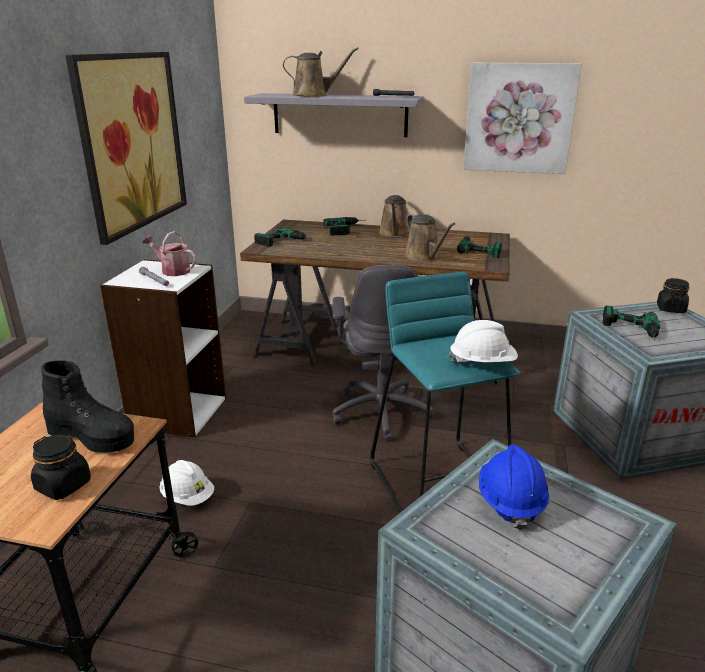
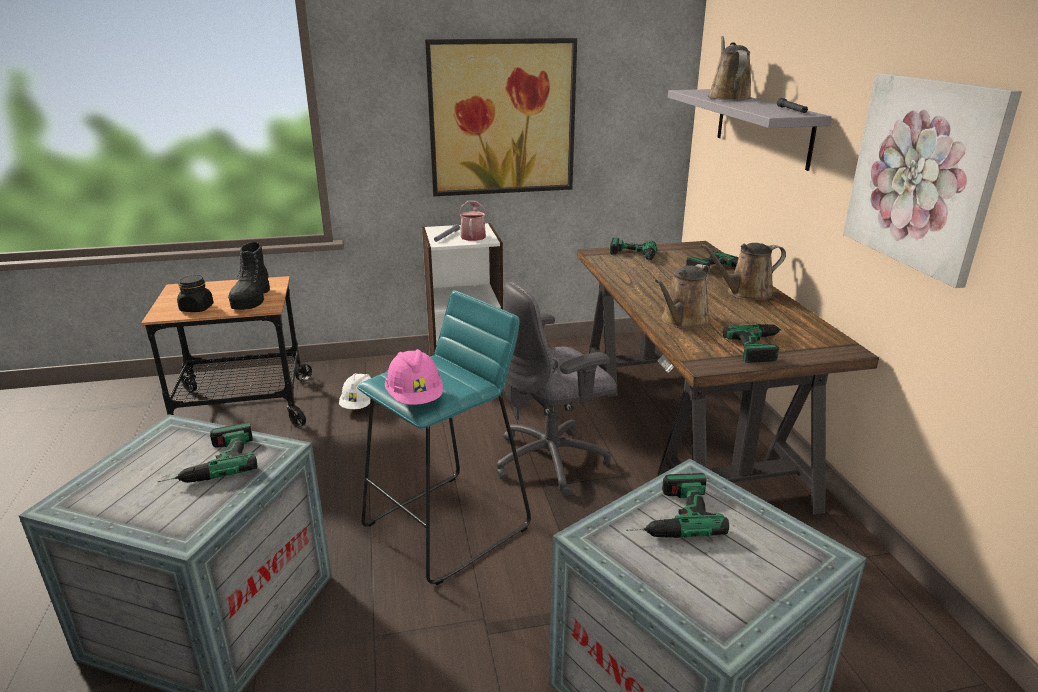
camera: 65 degrees right, 0 degrees up
brown watering can [283,47,359,97] -> brown watering can turned 150 degrees counterclockwise [708,36,751,100]
white hard hat [449,320,518,362] -> pink hard hat [385,349,443,405]
blue hard hat [479,444,549,530] -> power drill [158,422,257,483]
black jar [657,278,689,313] -> none

